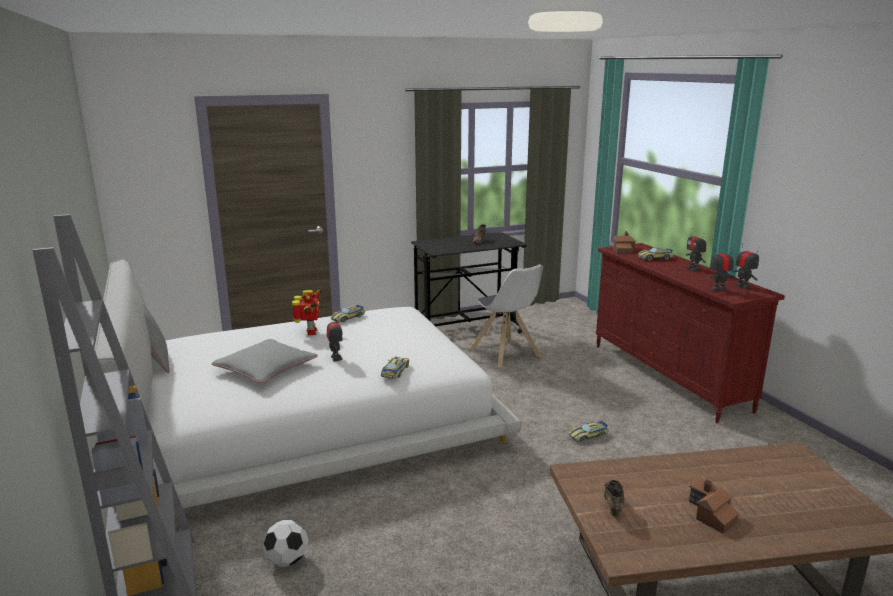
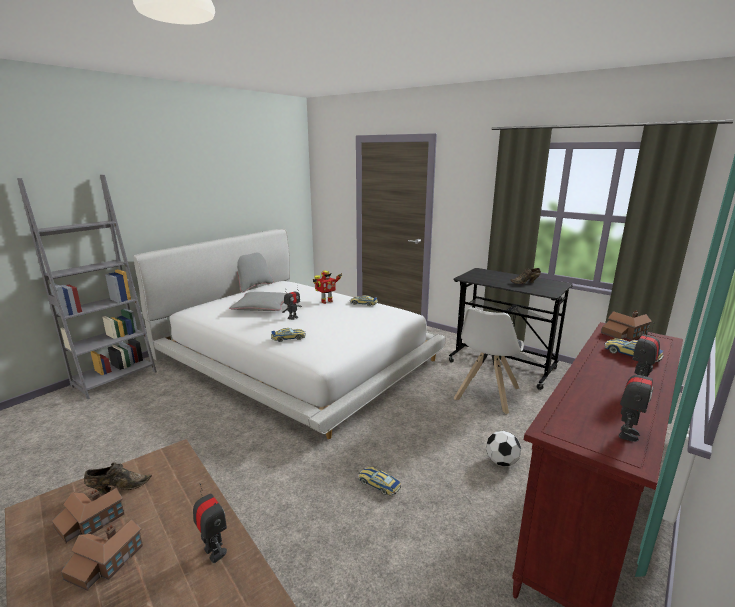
camera: 60 degrees right, 0 degrees up
football [263,520,309,567] -> football moved to [486,431,521,466]
toy robot [706,251,735,291] -> toy robot moved to [193,483,227,563]
none -> toy house [52,488,124,543]

